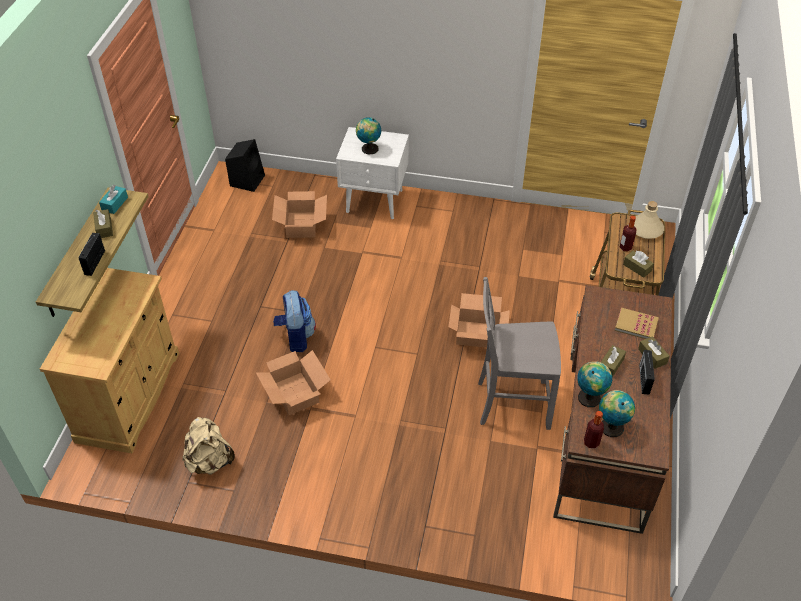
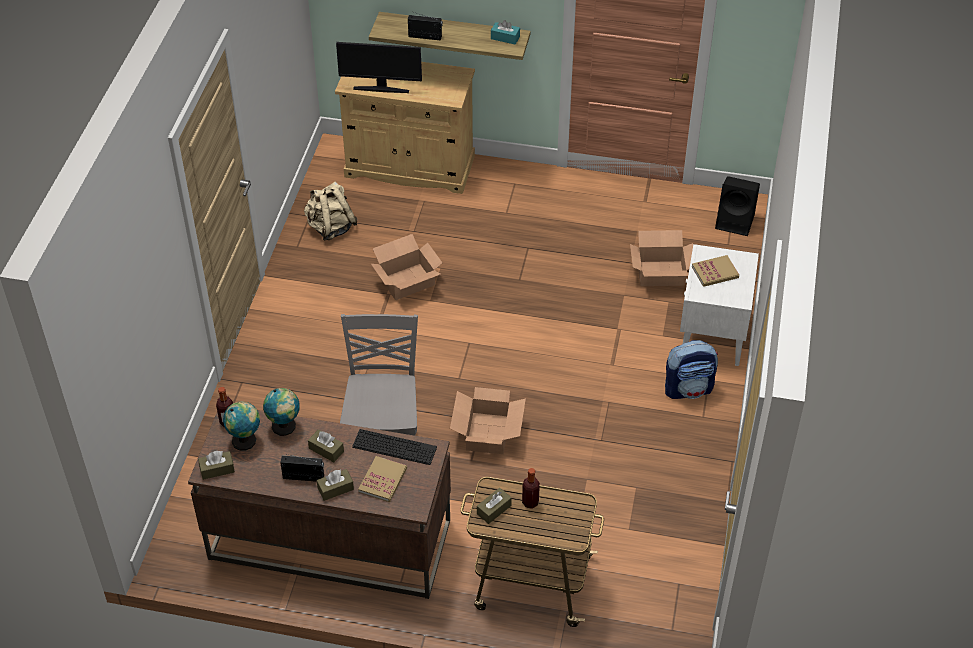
camera: 90 degrees right, 0 degrees up
brown tissue box [93,209,113,238] -> brown tissue box moved to [198,450,235,480]
backpack [273,290,316,352] -> backpack moved to [665,340,718,399]
globe [356,117,381,154] -> book [692,255,739,287]
beige bottle [634,201,664,239] -> none
none -> monitor [336,42,422,93]
none -> keyboard [352,429,437,465]

